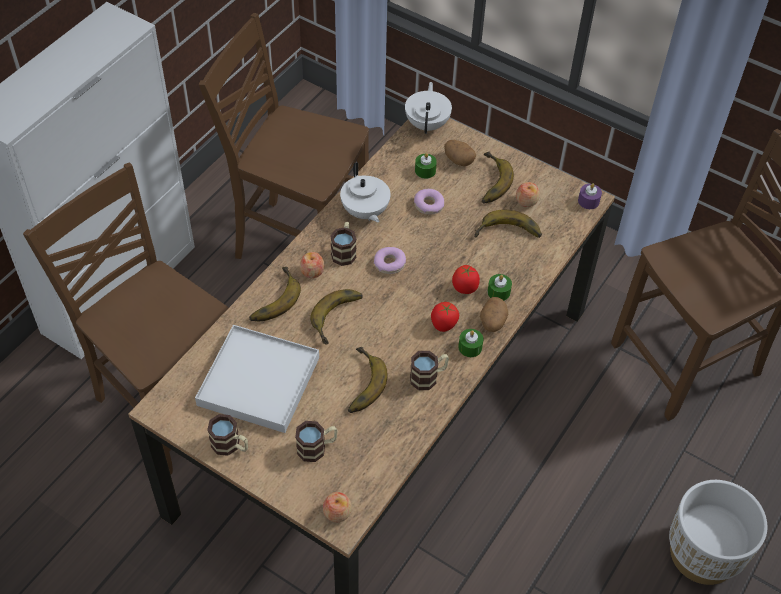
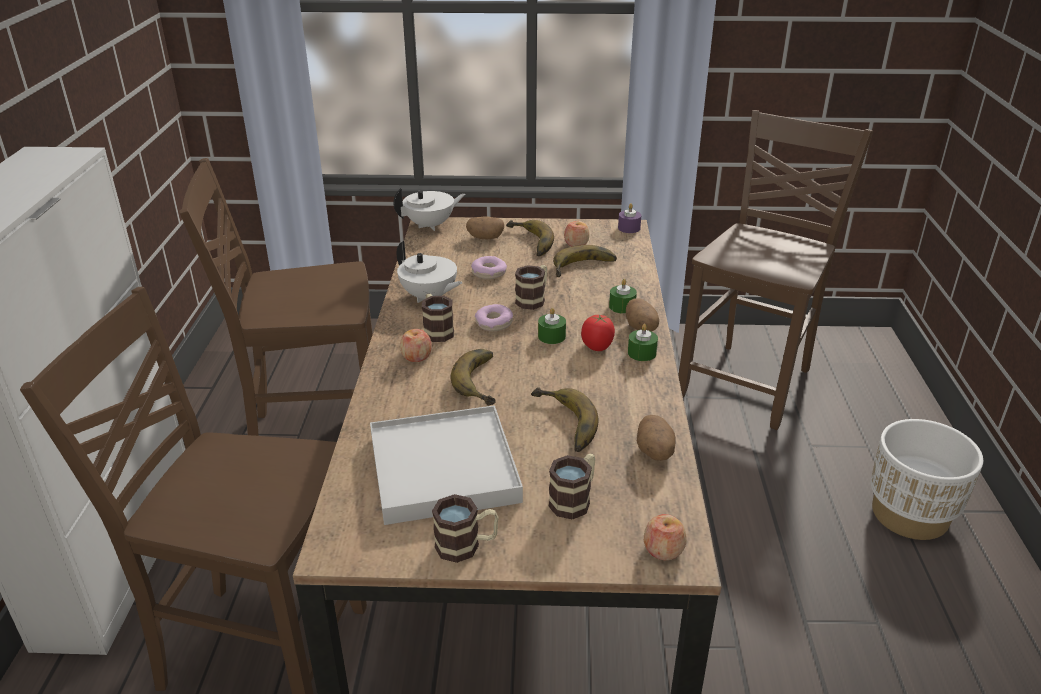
camera: 30 degrees left, 20 degrees down
banana [249,267,301,321] -> none
white teapot [405,82,452,134] -> white teapot turned 90 degrees clockwise [393,188,465,231]
mug [410,351,449,390] -> mug moved to [515,265,547,310]
green candle [415,153,437,179] -> green candle moved to [538,308,566,344]
tomato [452,265,480,294] -> none
none -> potato [637,415,676,461]

